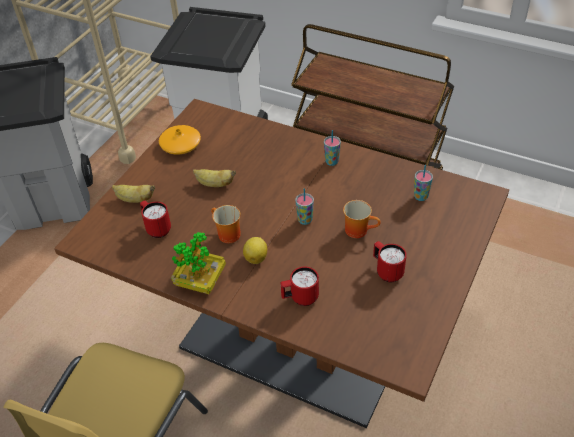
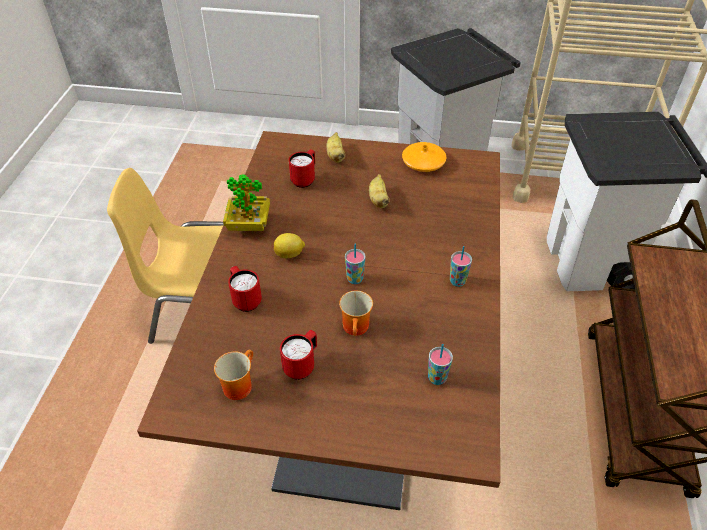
camera: 70 degrees right, 0 degrees up
mug [211,205,241,243] -> mug moved to [214,350,253,400]

